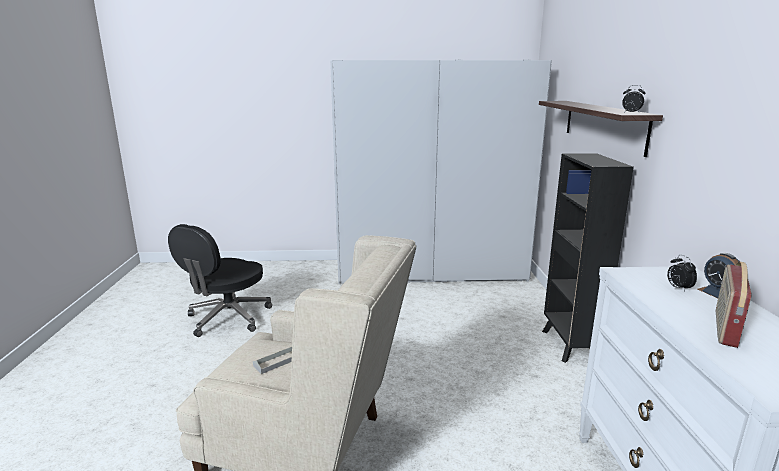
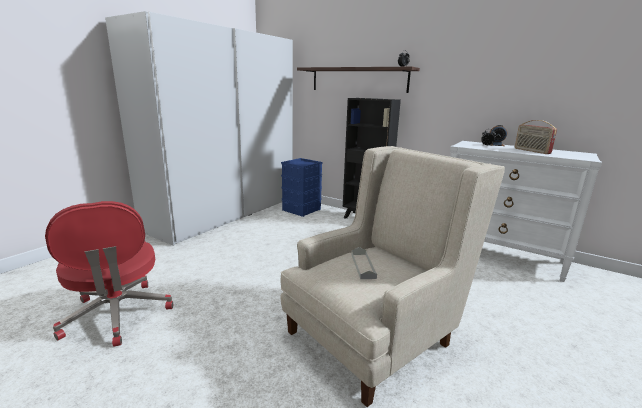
camera: 55 degrees left, 0 degrees up
black office chair [168,224,272,337] -> red office chair [45,201,173,347]
none -> blue storage box [281,158,323,217]

